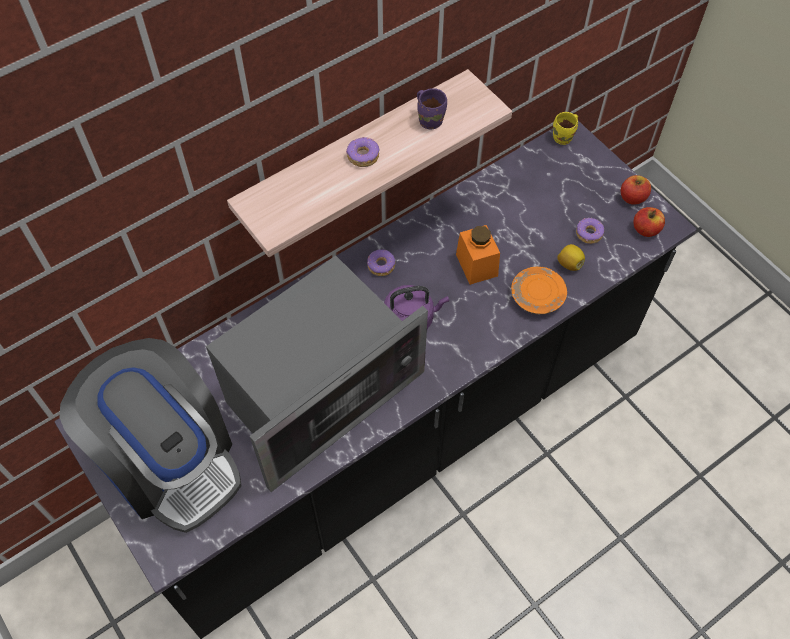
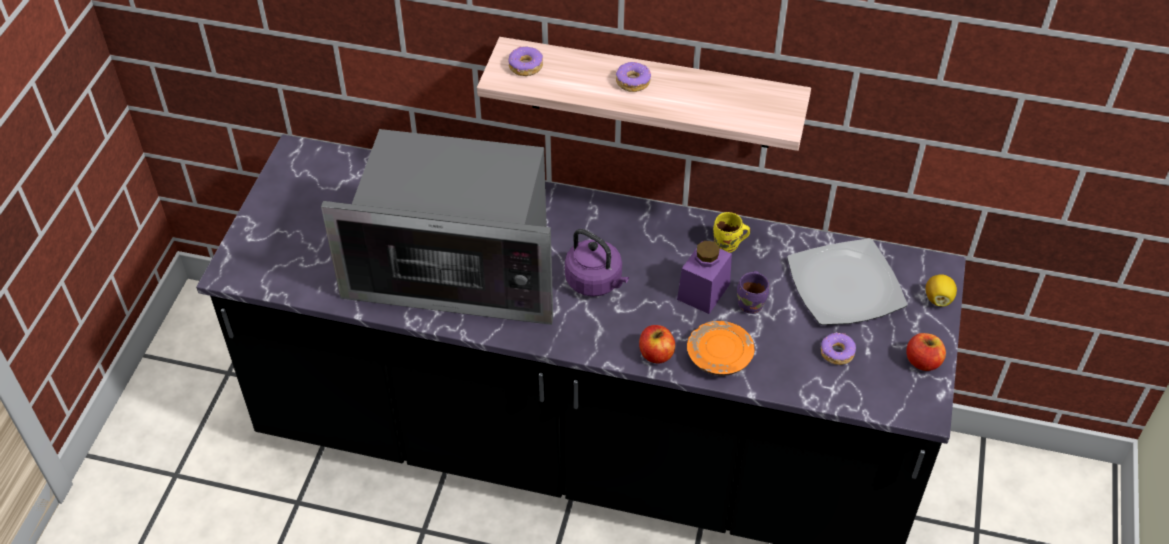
camera: 50 degrees right, 10 degrees down
coffee machine [59,338,242,533] -> none
donut [367,249,395,276] -> donut moved to [508,47,543,76]
purple mug [417,88,447,129] -> purple mug moved to [737,271,769,314]
orange jar [456,225,500,285] -> purple jar [677,241,732,314]
yellow mug [553,112,578,145] -> yellow mug moved to [713,212,751,253]
lemon [557,244,585,271] -> lemon moved to [926,274,957,307]
apple [633,207,665,237] -> apple moved to [639,325,675,364]
none -> plate [787,238,908,325]

